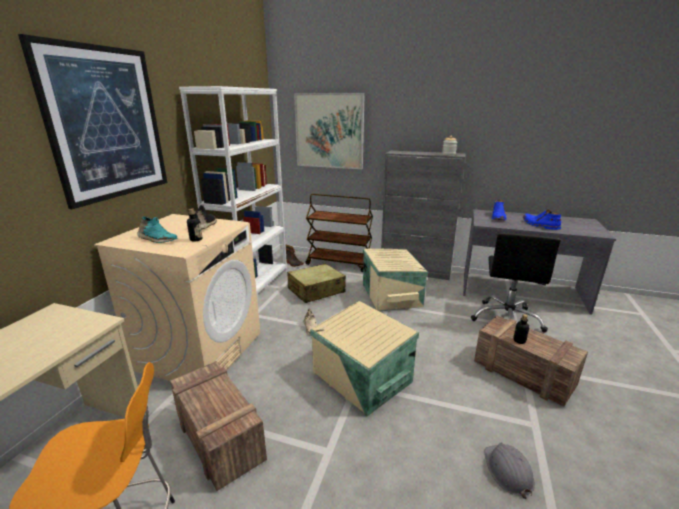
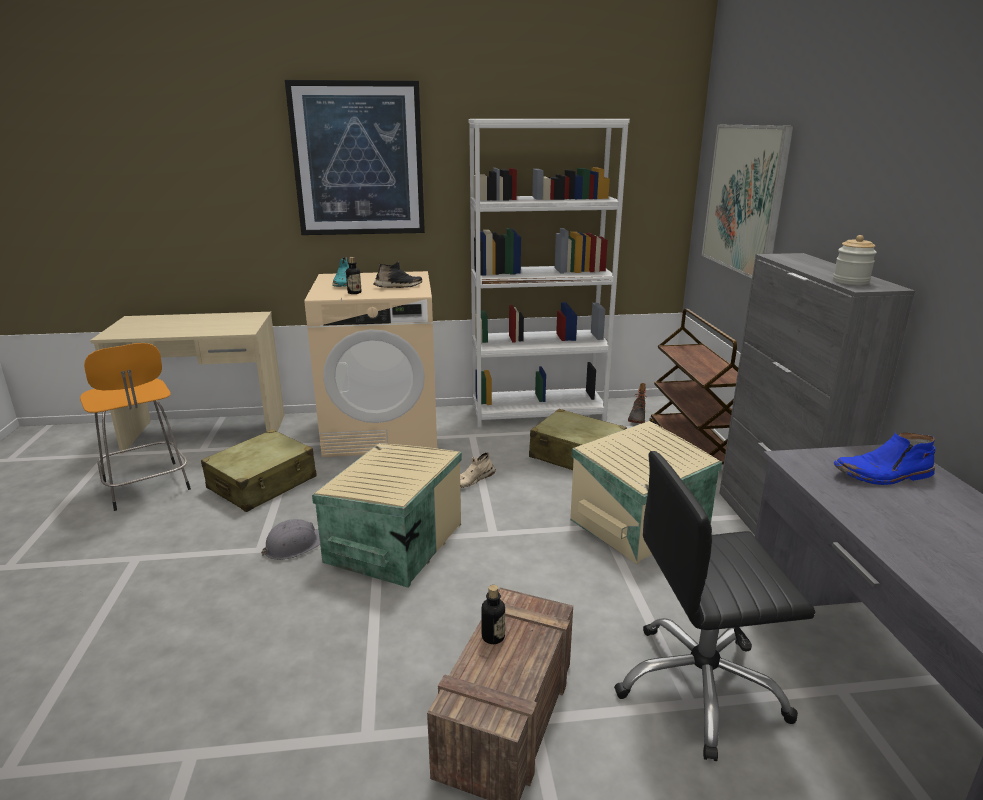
camera: 65 degrees right, 0 degrees up
crate [170,361,267,491] -> beige suitcase [201,429,317,512]
grey hard hat [484,443,535,499] -> grey hard hat moved to [262,519,320,560]
blue boot [523,209,561,230] -> none

